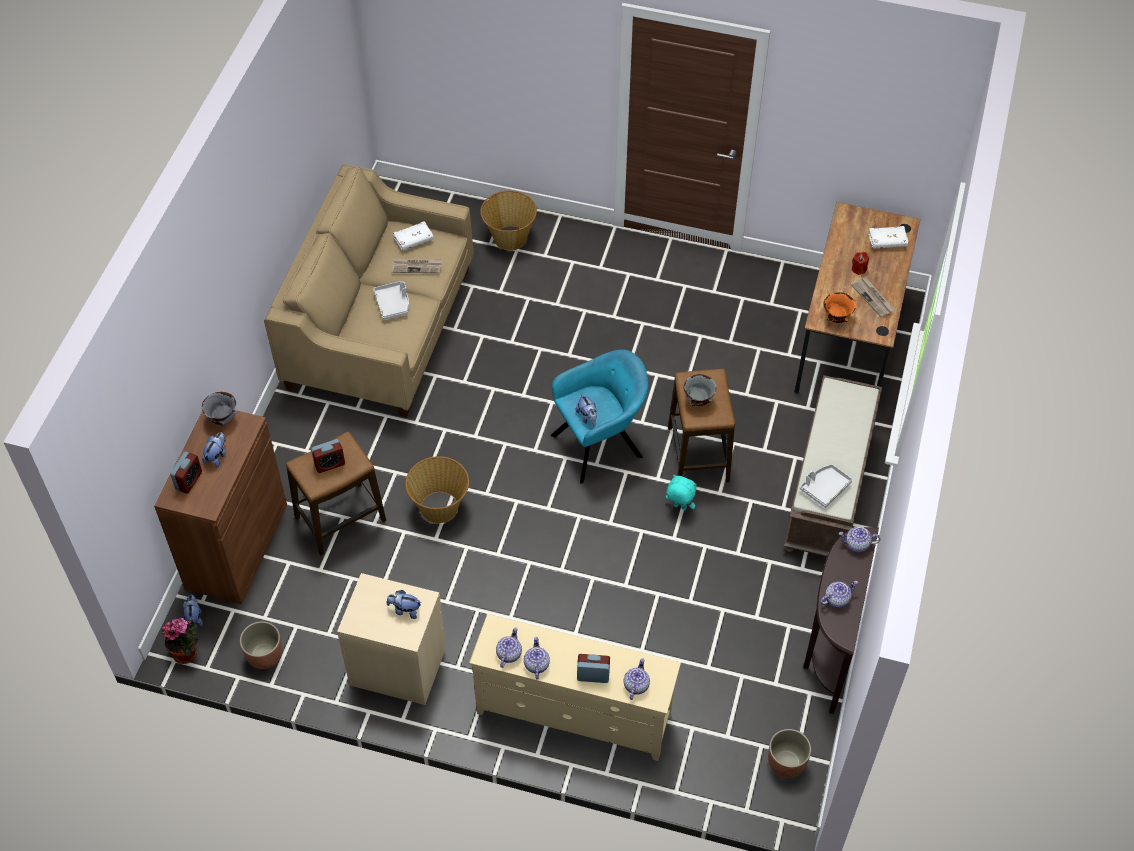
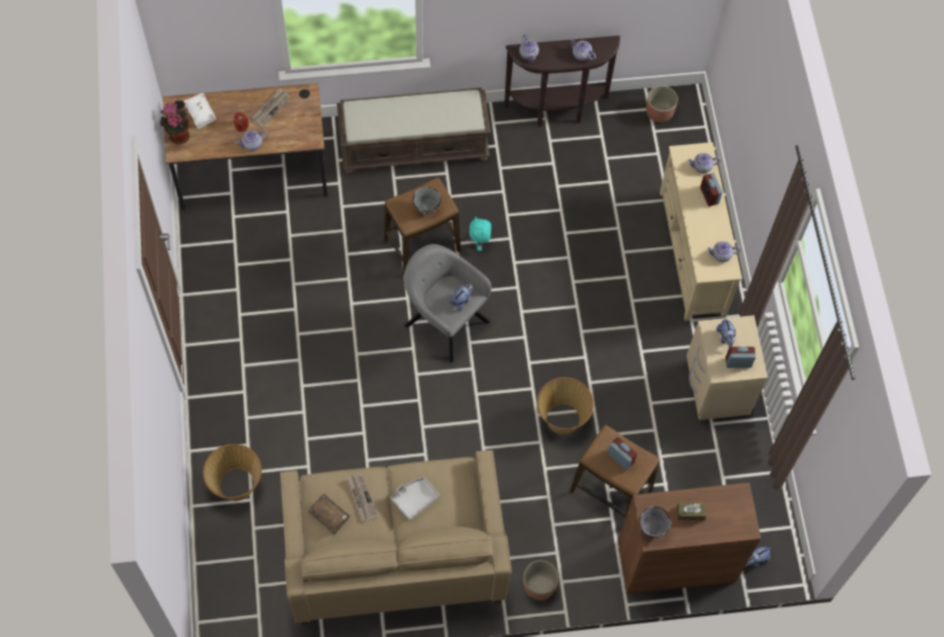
camera: 115 degrees left, 10 degrees up
potted plant [162,617,198,664] -> potted plant moved to [160,102,189,145]
alarm clock [170,451,202,494] -> alarm clock moved to [725,347,756,368]
plush toy [202,432,226,468] -> brown tissue box [677,502,706,520]
planter [240,621,282,669] -> planter moved to [523,560,559,600]
white book [393,221,433,251] -> brown book [308,494,350,534]
teapot [524,637,550,679] -> teapot moved to [235,130,268,151]
turquoise armchair [551,349,648,484] -> grey armchair [404,244,492,363]
grey tray [800,464,853,508] -> none
orange bowl [823,292,856,323] -> none

